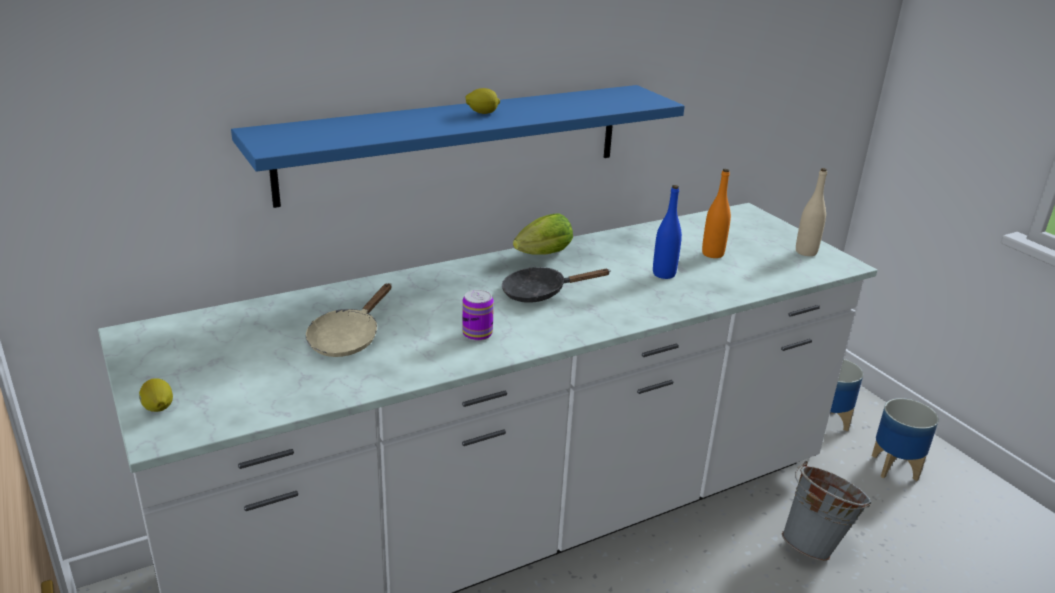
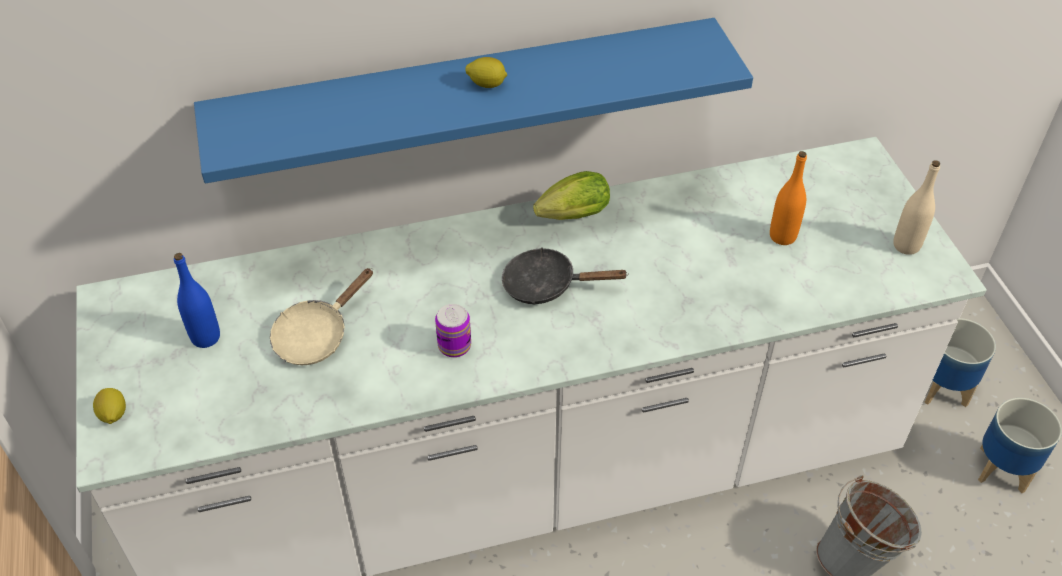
camera: 15 degrees right, 20 degrees up
blue bottle [653,185,682,279] -> blue bottle moved to [174,253,220,348]

